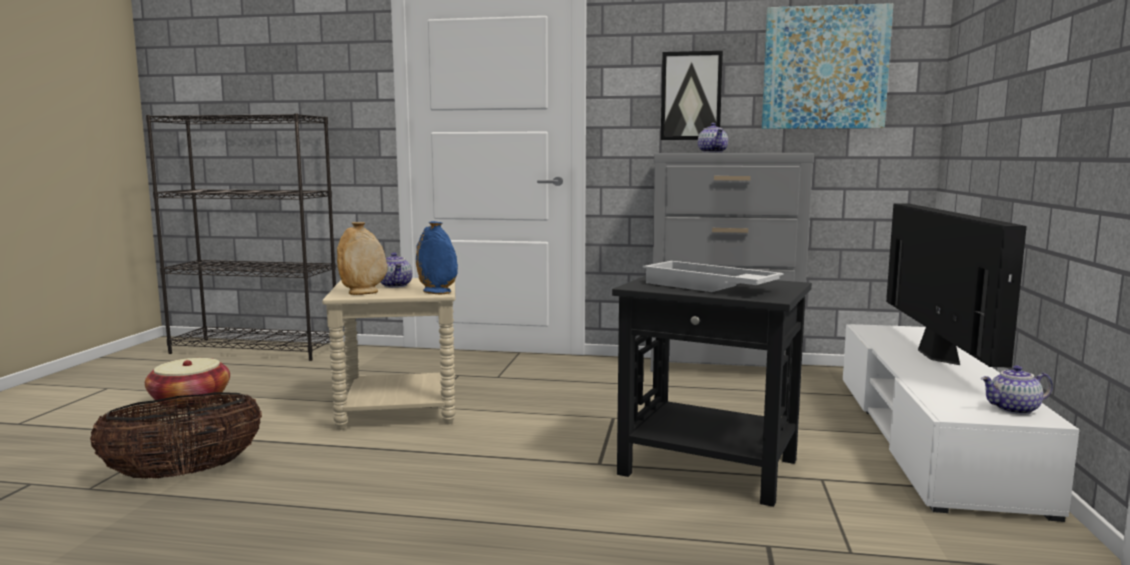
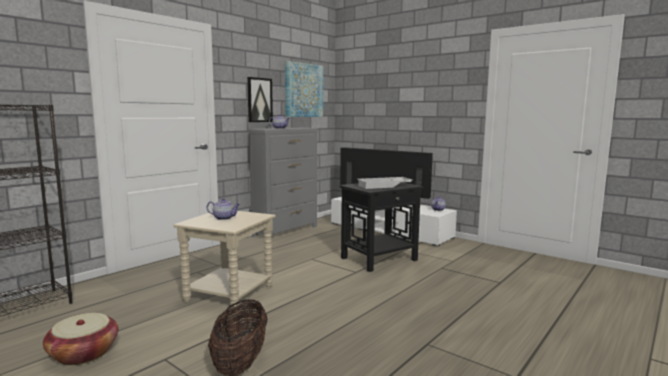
camera: 60 degrees left, 0 degrees up
beige vase [337,222,388,295] -> none
blue vase [416,221,458,294] -> none

